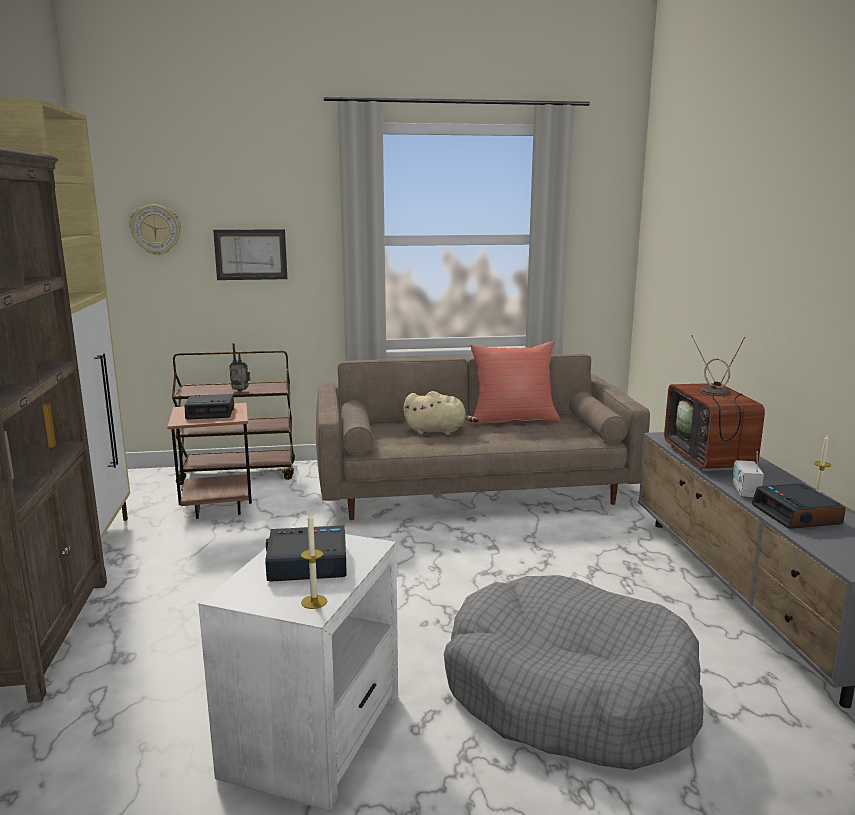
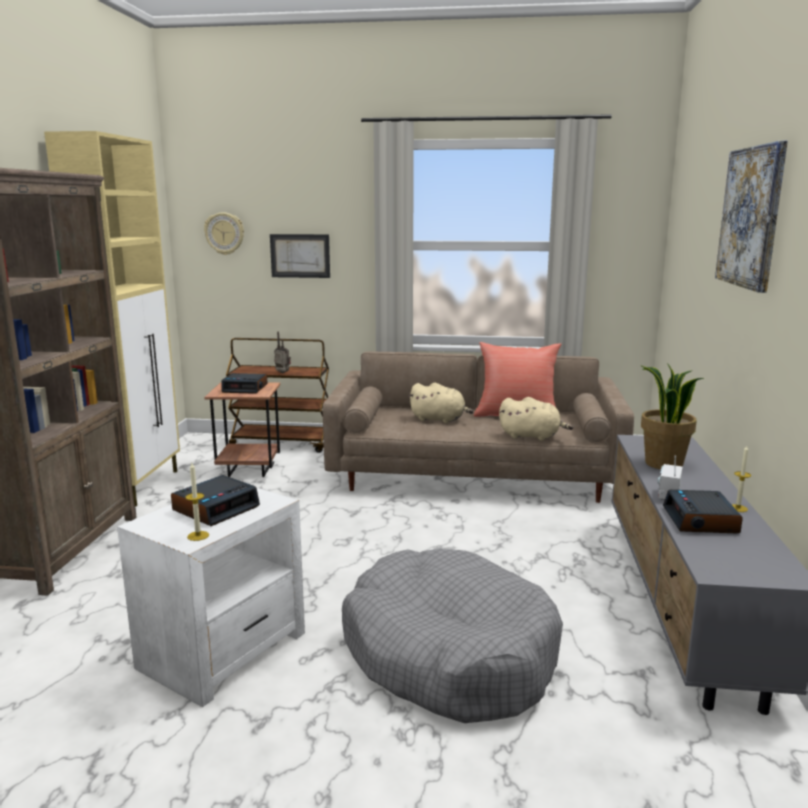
camera: 15 degrees right, 0 degrees up
alarm clock [265,525,347,582] -> alarm clock turned 120 degrees clockwise [171,475,260,526]
television [664,335,765,471] -> potted plant [640,363,704,469]
none -> beige plush toy [499,397,573,441]
none -> picture [715,141,788,293]

